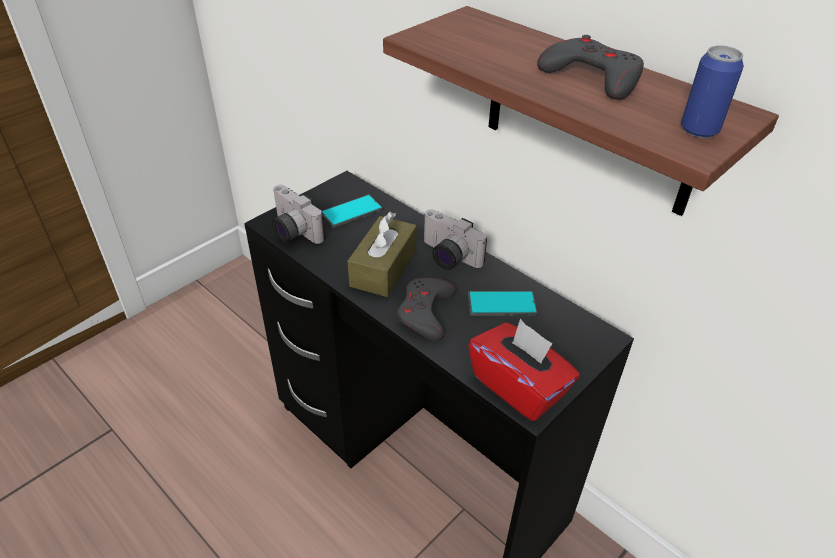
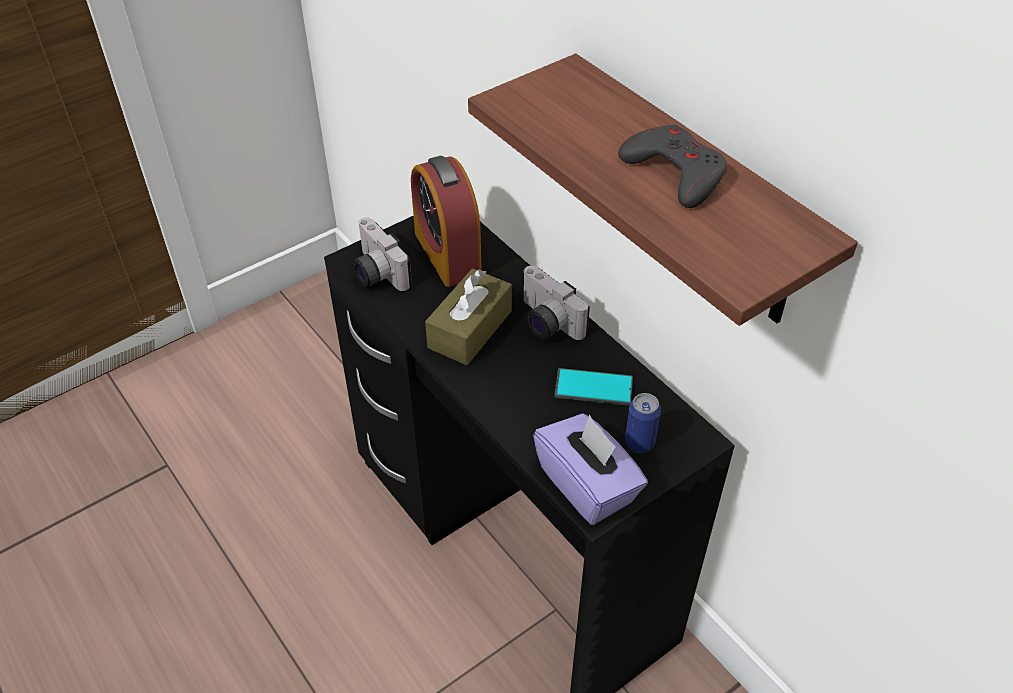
camera: 10 degrees right, 5 degrees up
phone [322,195,382,228] -> alarm clock [411,155,481,287]
grey game controller [398,278,456,341] -> none
red tissue box [468,319,580,421] -> purple tissue box [533,413,648,525]
can [681,46,744,138] -> can moved to [625,393,661,453]

